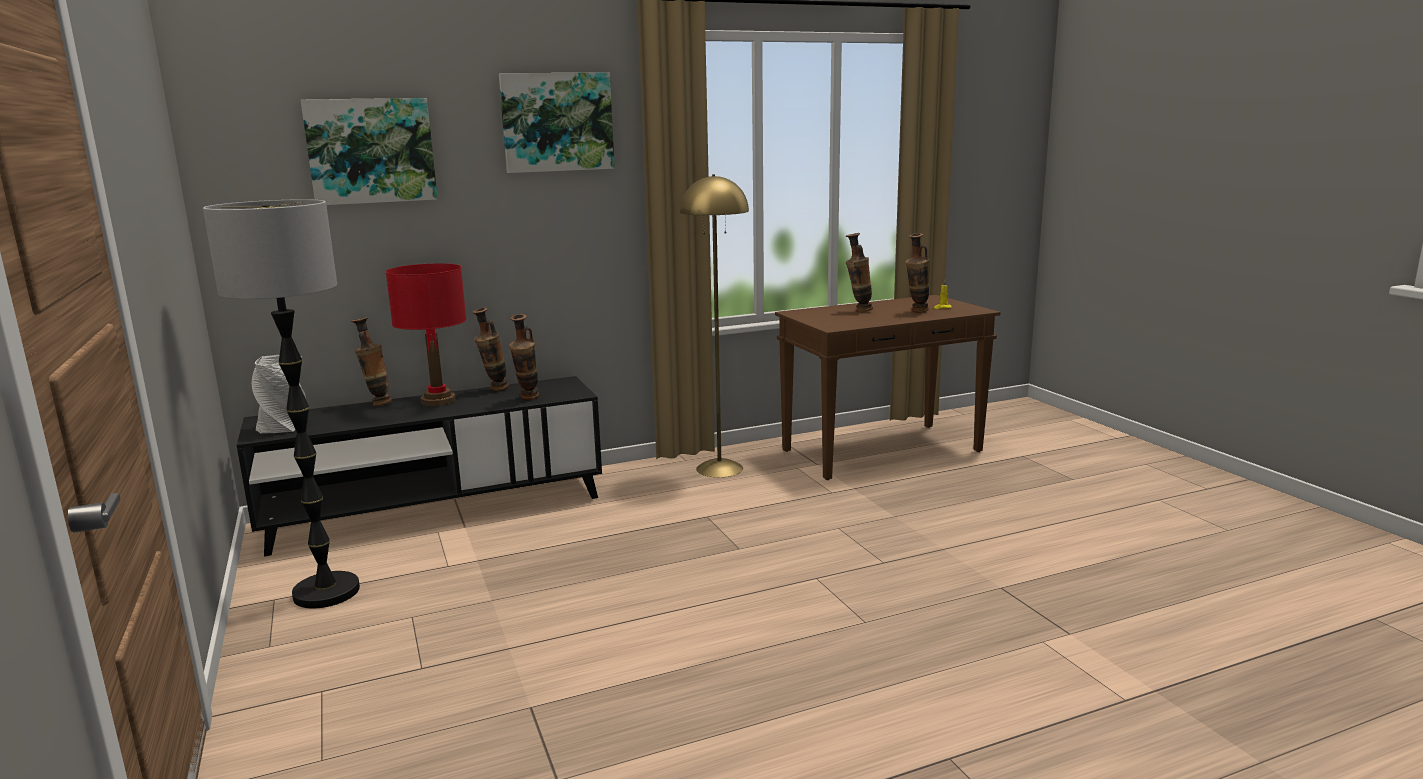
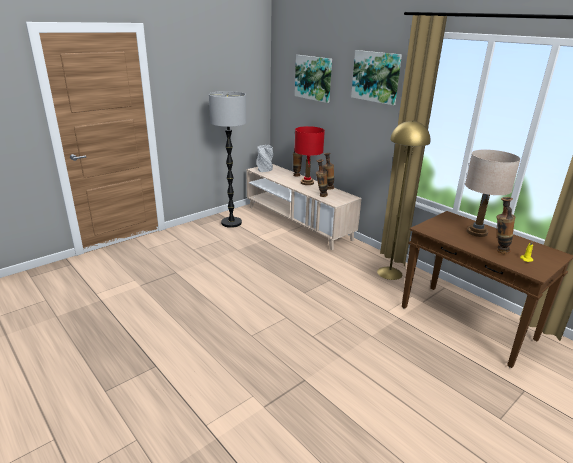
camera: 70 degrees right, 10 degrees up
black tv stand [237,376,602,556] -> beige tv stand [246,164,362,250]
vase [846,233,873,312] -> beige table lamp [465,149,521,237]

